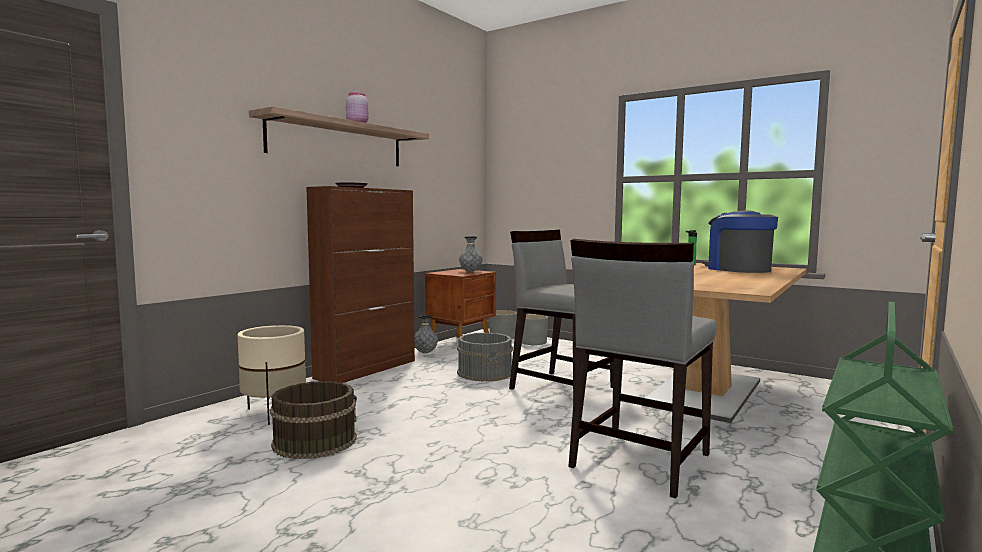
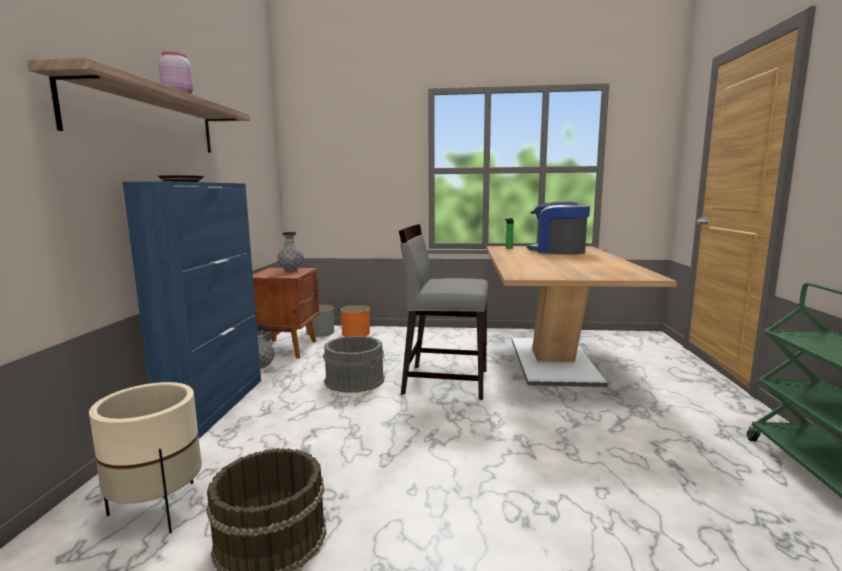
camera: 30 degrees left, 5 degrees up
brown cabinet [306,186,415,383] -> blue cabinet [123,181,261,439]
grey planter [522,314,548,345] -> orange planter [341,305,370,337]
grey chair [568,239,717,499] -> none

